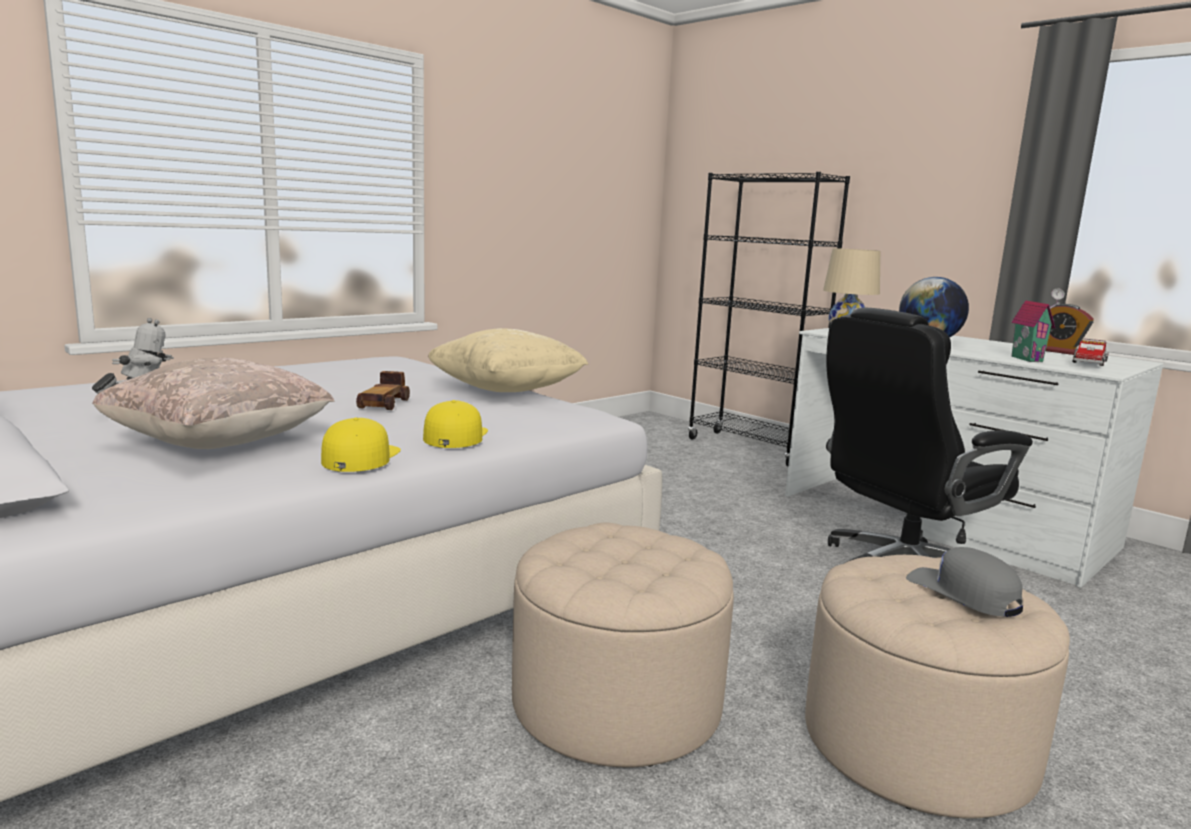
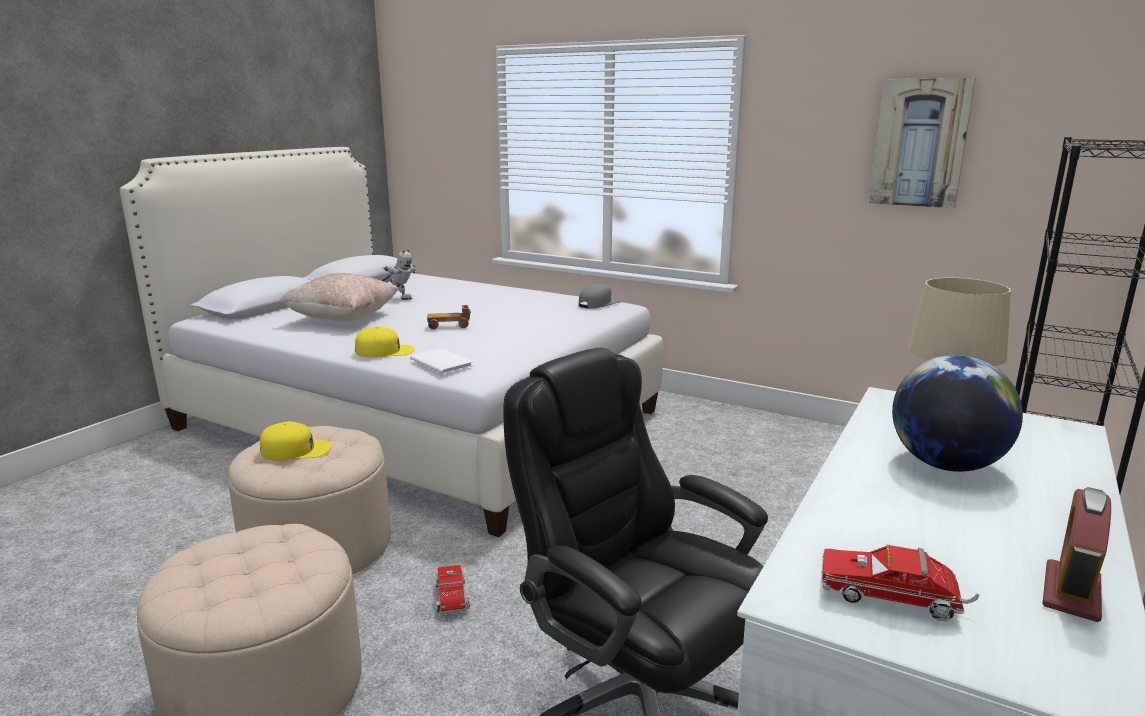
camera: 75 degrees right, 5 degrees up
yellow cap [321,418,401,472] -> yellow cap moved to [260,422,331,461]
beige pillow [428,328,589,392] -> none
grey cap [906,547,1023,617] -> grey cap moved to [579,284,621,309]
toy house [1011,288,1065,362] -> none
none -> white book [410,348,473,374]
none -> toy truck [436,565,470,616]
none -> picture [869,78,976,208]

